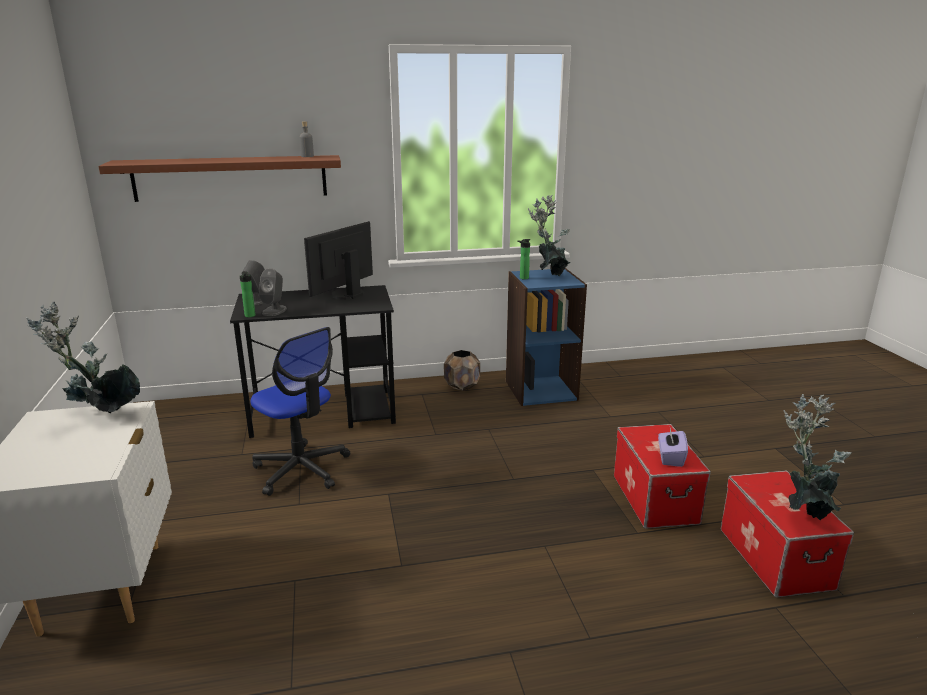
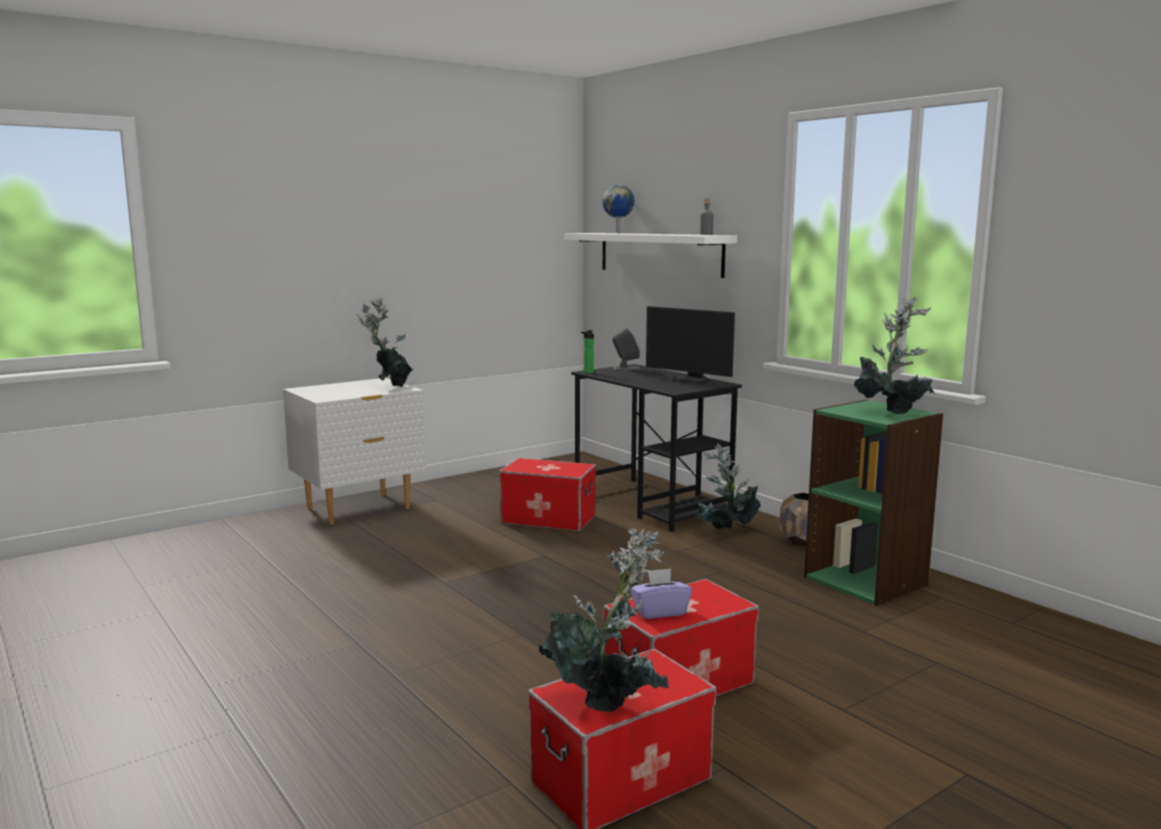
camera: 65 degrees right, 10 degrees down
brown shelf [99,155,341,202] -> white shelf [565,233,737,278]
office chair [250,327,350,496] -> storage box [499,458,596,532]
grey speaker [259,268,287,316] -> none
monitor [304,221,373,300] -> monitor turned 150 degrees counterclockwise [646,306,735,383]
blue bookcase [506,268,587,406] -> green bookcase [804,399,943,606]
bottle [517,239,530,280] -> none
none -> globe [602,185,634,233]
none -> potted plant [694,443,761,529]

